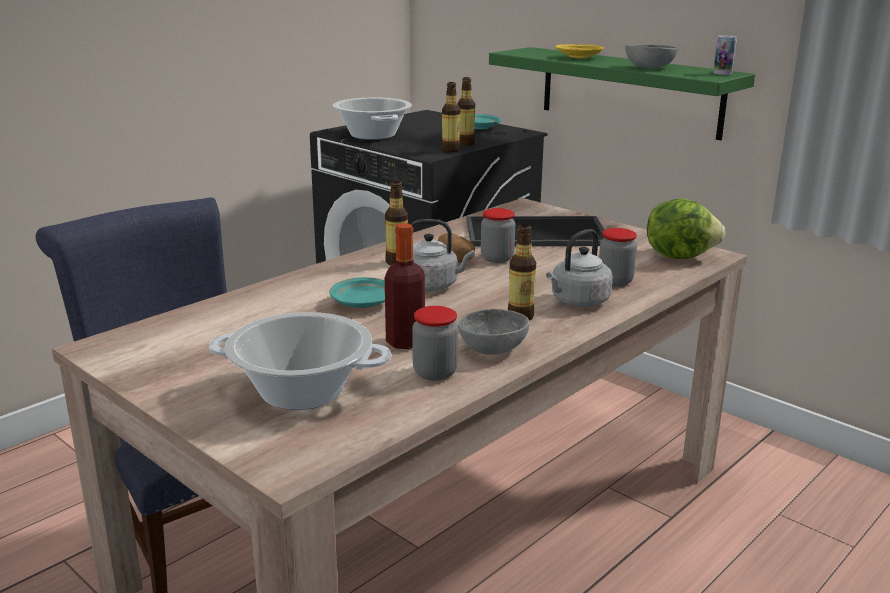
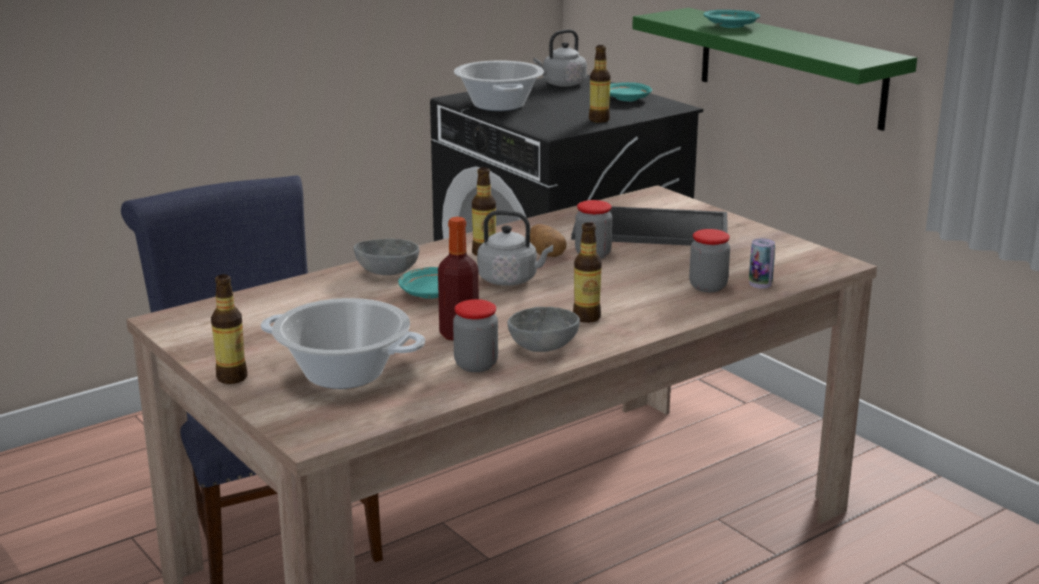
camera: 10 degrees right, 0 degrees up
bottle [441,82,460,153] -> bottle moved to [211,274,247,384]
grey kettle [546,229,613,307] -> grey kettle moved to [533,29,587,87]
yellow plate [555,44,604,58] -> turquoise plate [704,10,760,28]
grey bowl [625,45,678,68] -> grey bowl moved to [354,239,419,275]
lettuce [647,198,725,259] -> none
can [714,35,737,75] -> can moved to [749,238,775,288]

